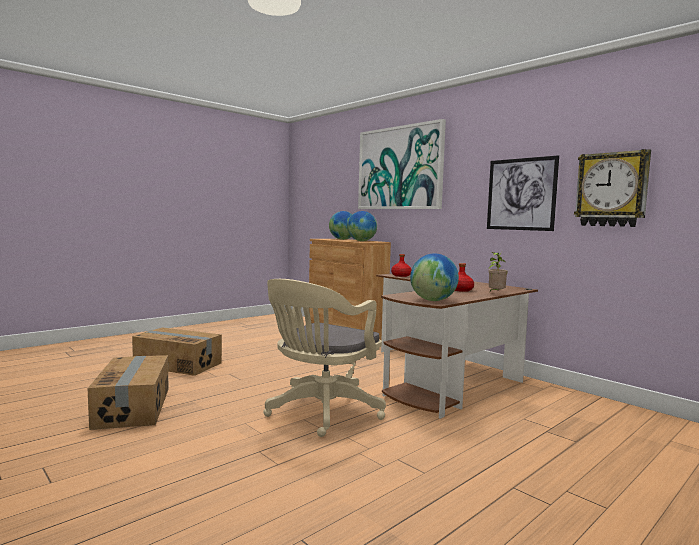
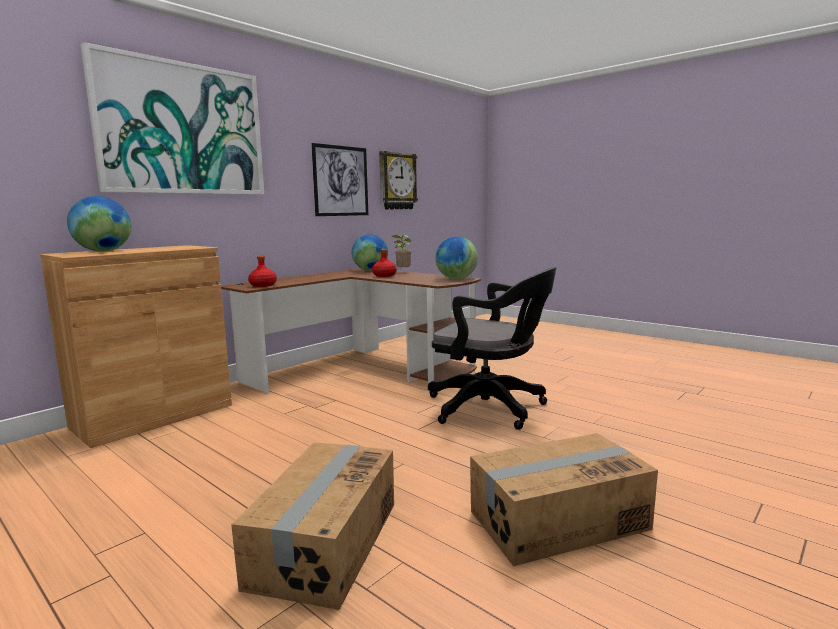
camera: 95 degrees left, 5 degrees up
beige office chair [263,279,386,437] -> black office chair [428,267,557,430]
globe [347,211,377,241] -> globe moved to [352,234,388,271]

